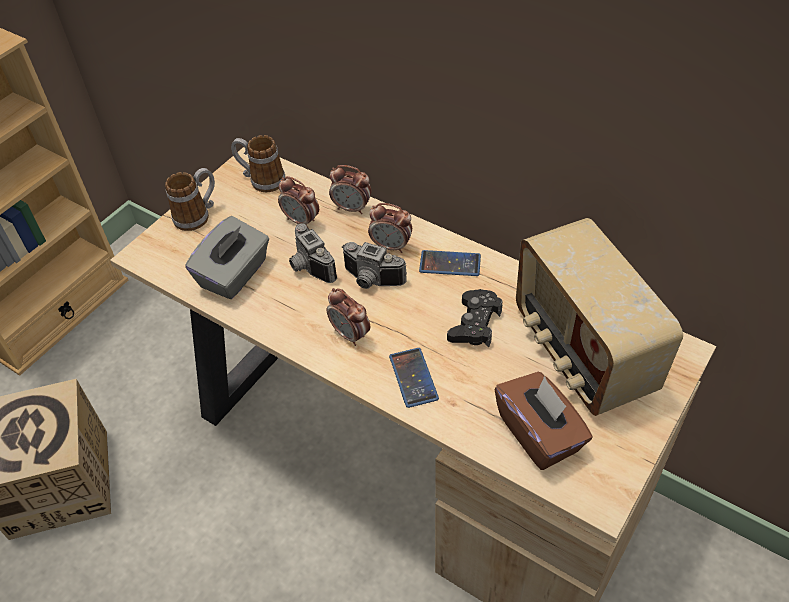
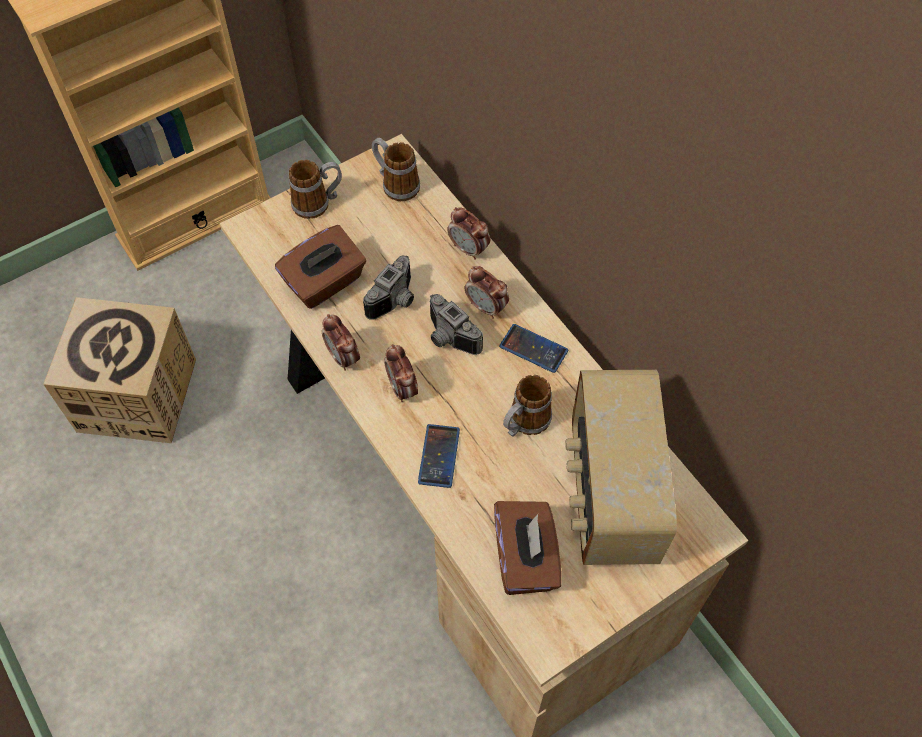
camera: 20 degrees right, 10 degrees up
grey tissue box [185,216,269,299] -> brown tissue box [275,225,366,309]
alarm clock [278,176,319,229] -> alarm clock moved to [322,314,360,371]
camera [289,224,337,283] -> camera turned 135 degrees counterclockwise [363,256,414,320]
black game controller [447,289,503,347] -> mug [503,375,552,437]

